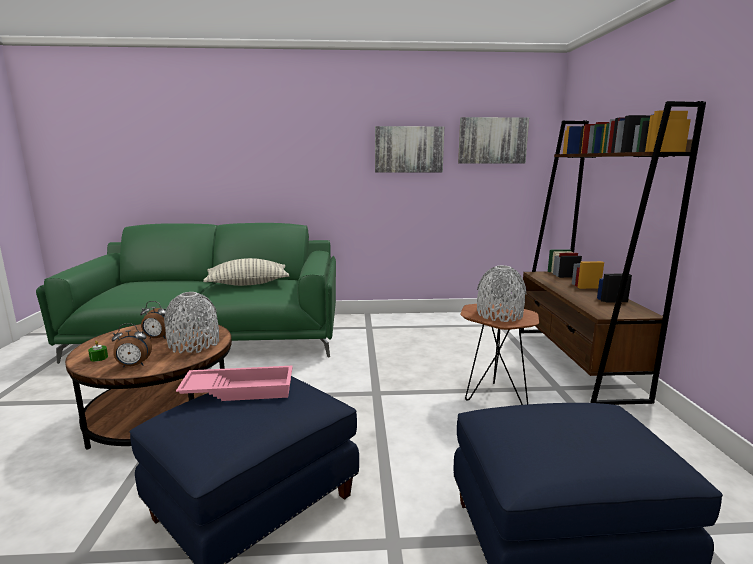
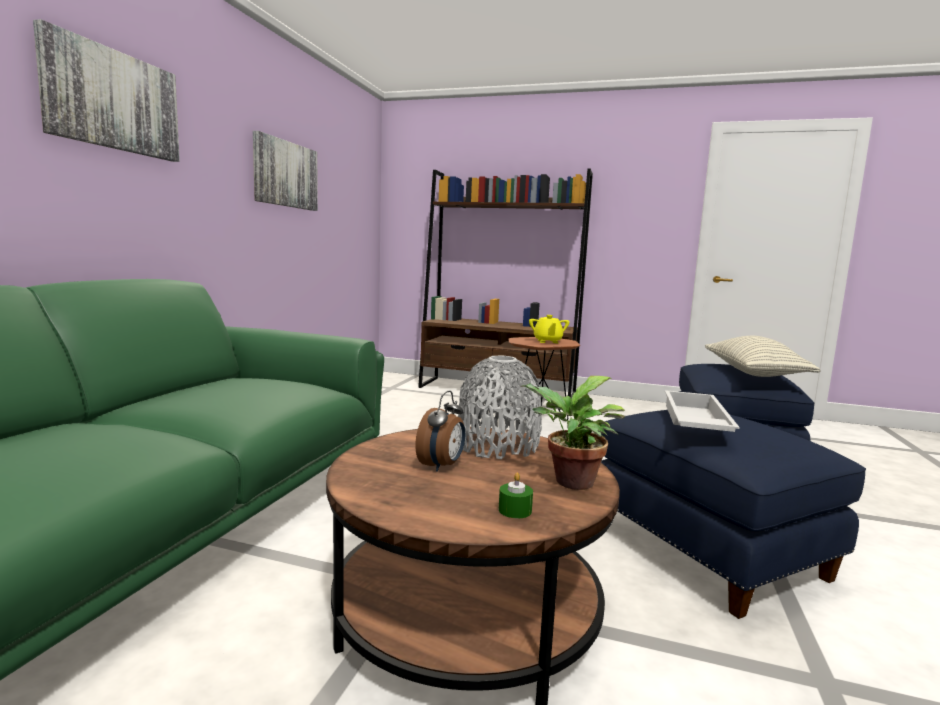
camera: 70 degrees left, 5 degrees down
alarm clock [112,323,152,367] -> potted plant [520,376,625,490]
pink tray [176,366,293,401] -> white tray [665,390,740,432]
pillow [203,258,289,286] -> pillow moved to [705,336,821,377]
picture [458,117,529,164] -> picture moved to [33,19,180,162]
grey vase [477,265,527,322] -> yellow teapot [529,315,569,343]

